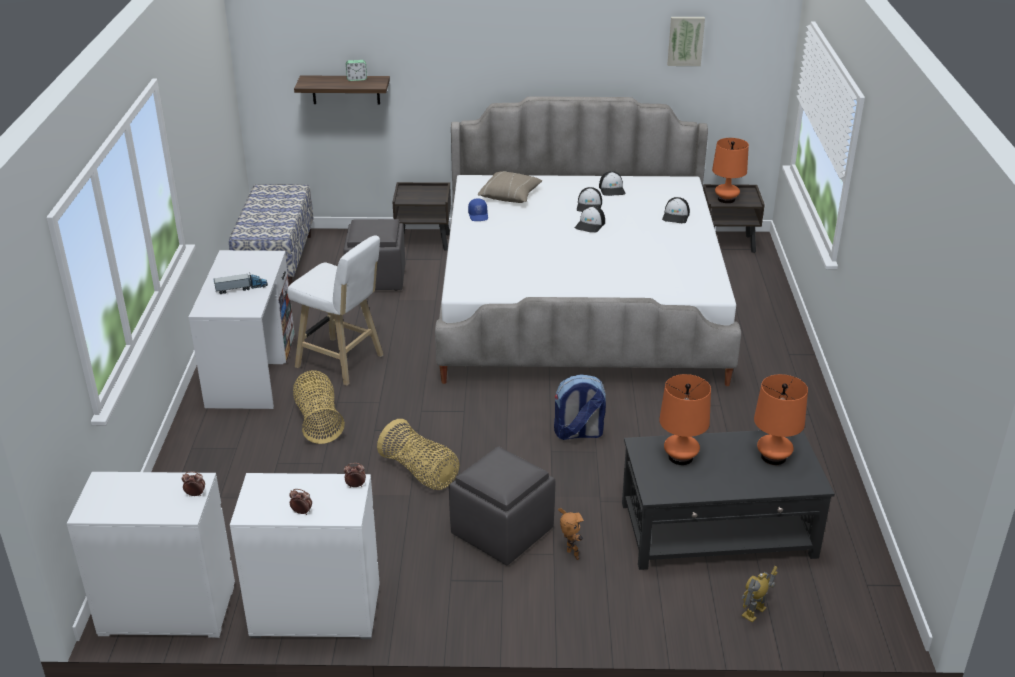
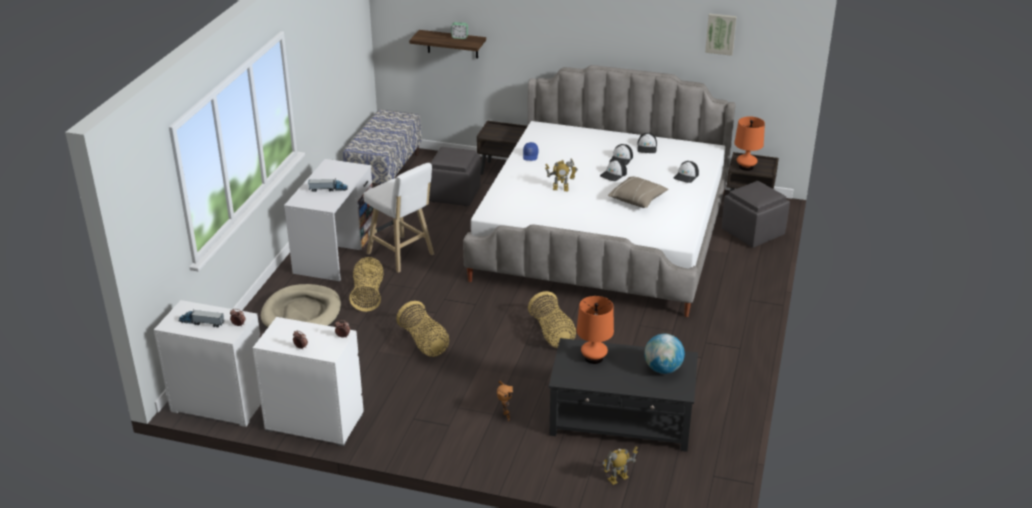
camera: 15 degrees right, 0 degrees up
grey ottoman [449,446,555,566] -> grey ottoman moved to [722,181,790,248]
beige pillow [478,171,542,203] -> beige pillow moved to [608,176,668,208]
backpack [554,374,606,440] -> basket [528,291,576,348]
orange table lamp [754,374,808,465] -> globe [644,334,685,374]
none -> toy truck [179,309,224,328]
none -> beige dog bed [261,284,341,328]
none -> toy robot [545,158,578,191]

